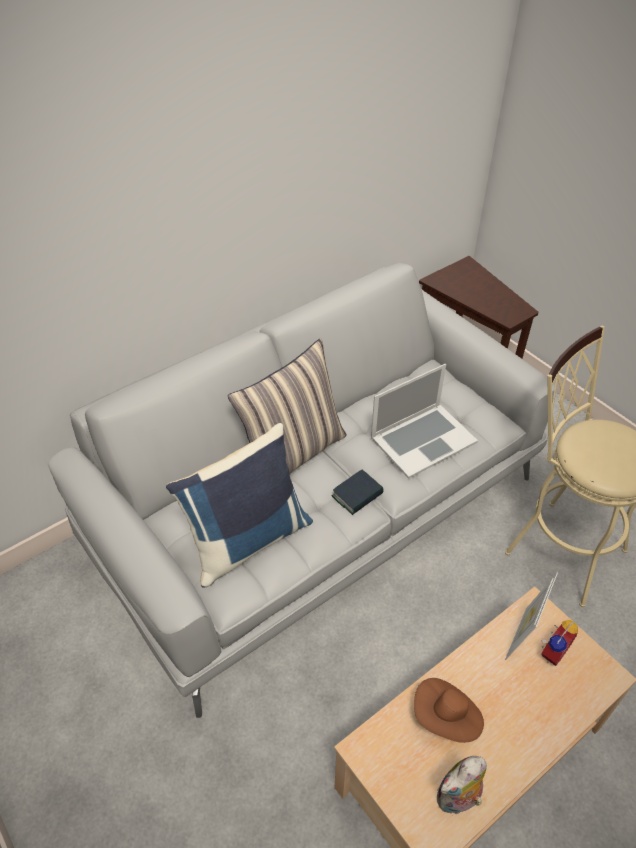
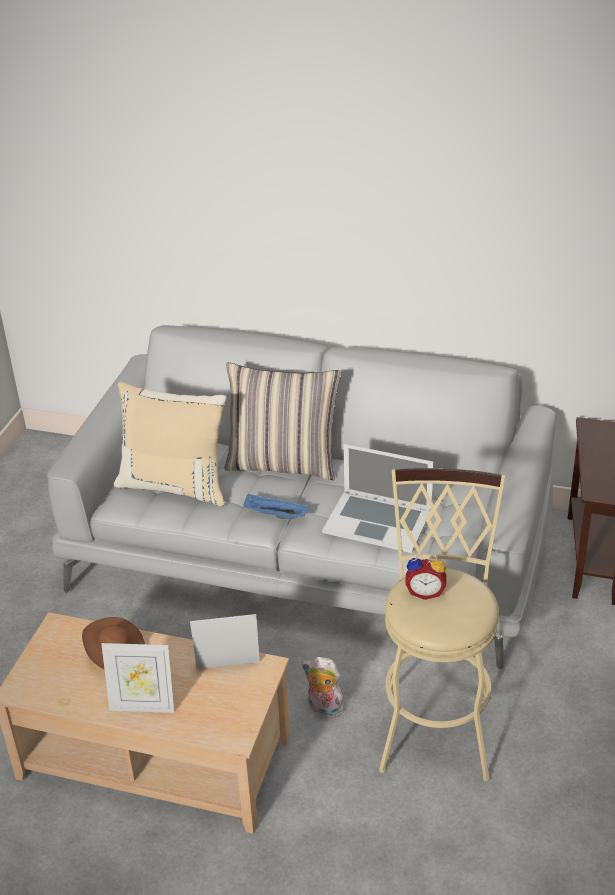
camera: 55 degrees right, 10 degrees down
blue pillow [166,423,313,588] -> beige pillow [113,382,227,506]
book [332,470,384,515] -> blue tray [243,494,309,519]
plush toy [437,756,487,814] -> plush toy moved to [301,657,345,717]
alarm clock [541,620,578,666] -> alarm clock moved to [405,554,446,600]
none -> picture frame [101,643,174,713]

